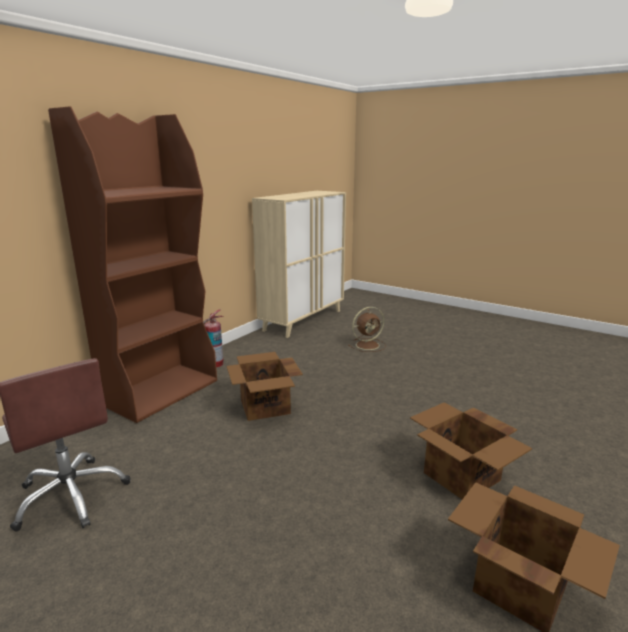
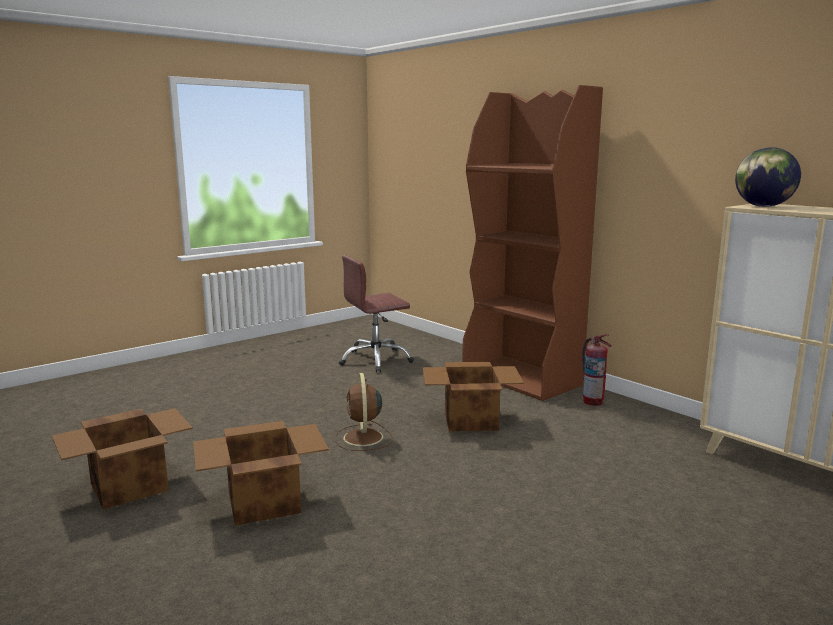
camera: 105 degrees right, 5 degrees down
brown fan [348,307,386,352] -> brown fan moved to [335,373,393,451]
none -> globe [735,147,801,207]

